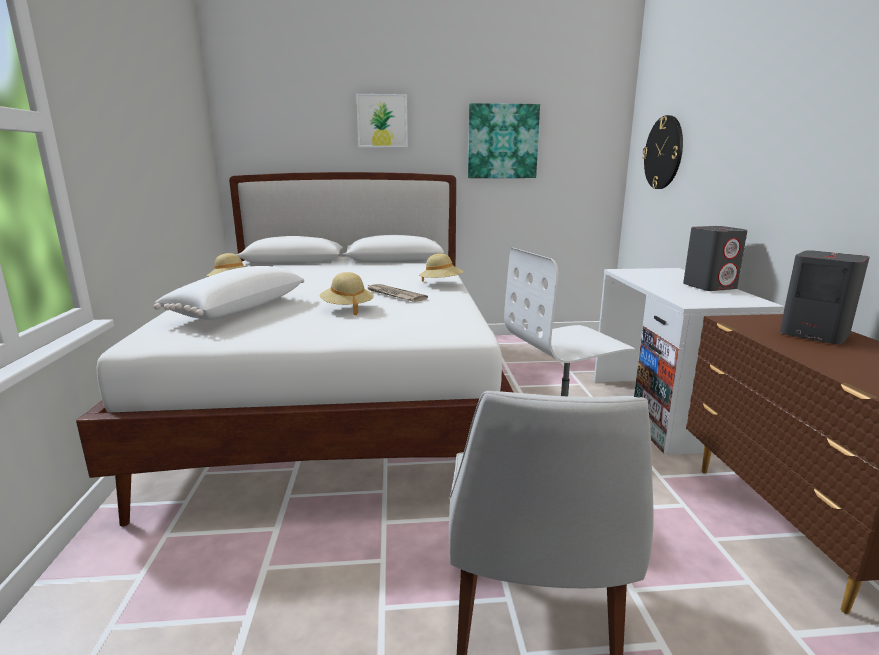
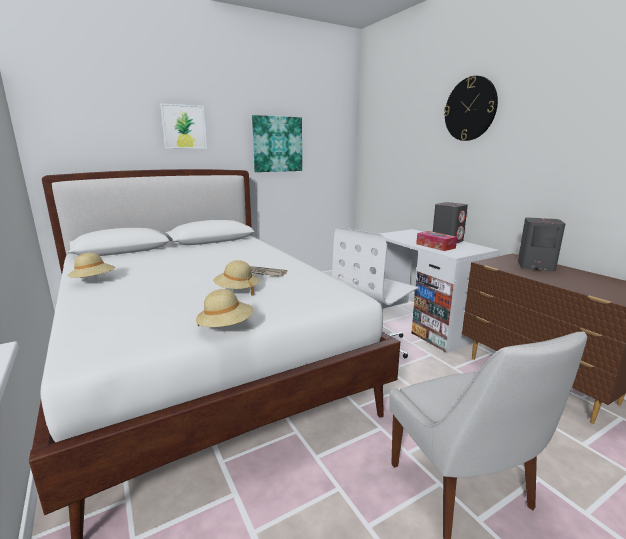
camera: 25 degrees left, 0 degrees up
white pillow [154,266,304,320] -> none
beige hat [419,253,463,282] -> beige hat moved to [196,289,253,327]
wall clock [642,115,683,189] -> wall clock moved to [444,76,498,141]
none -> tissue box [416,231,457,251]

